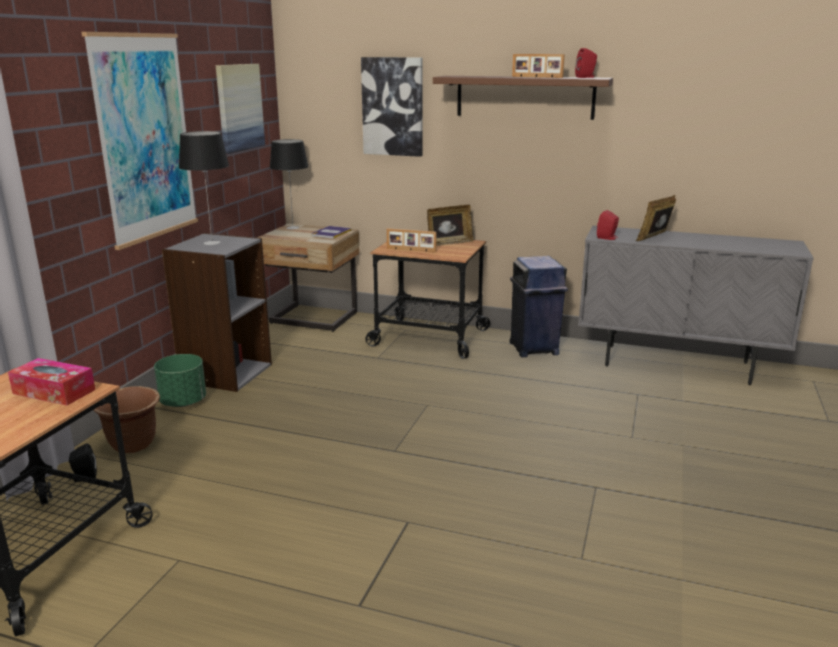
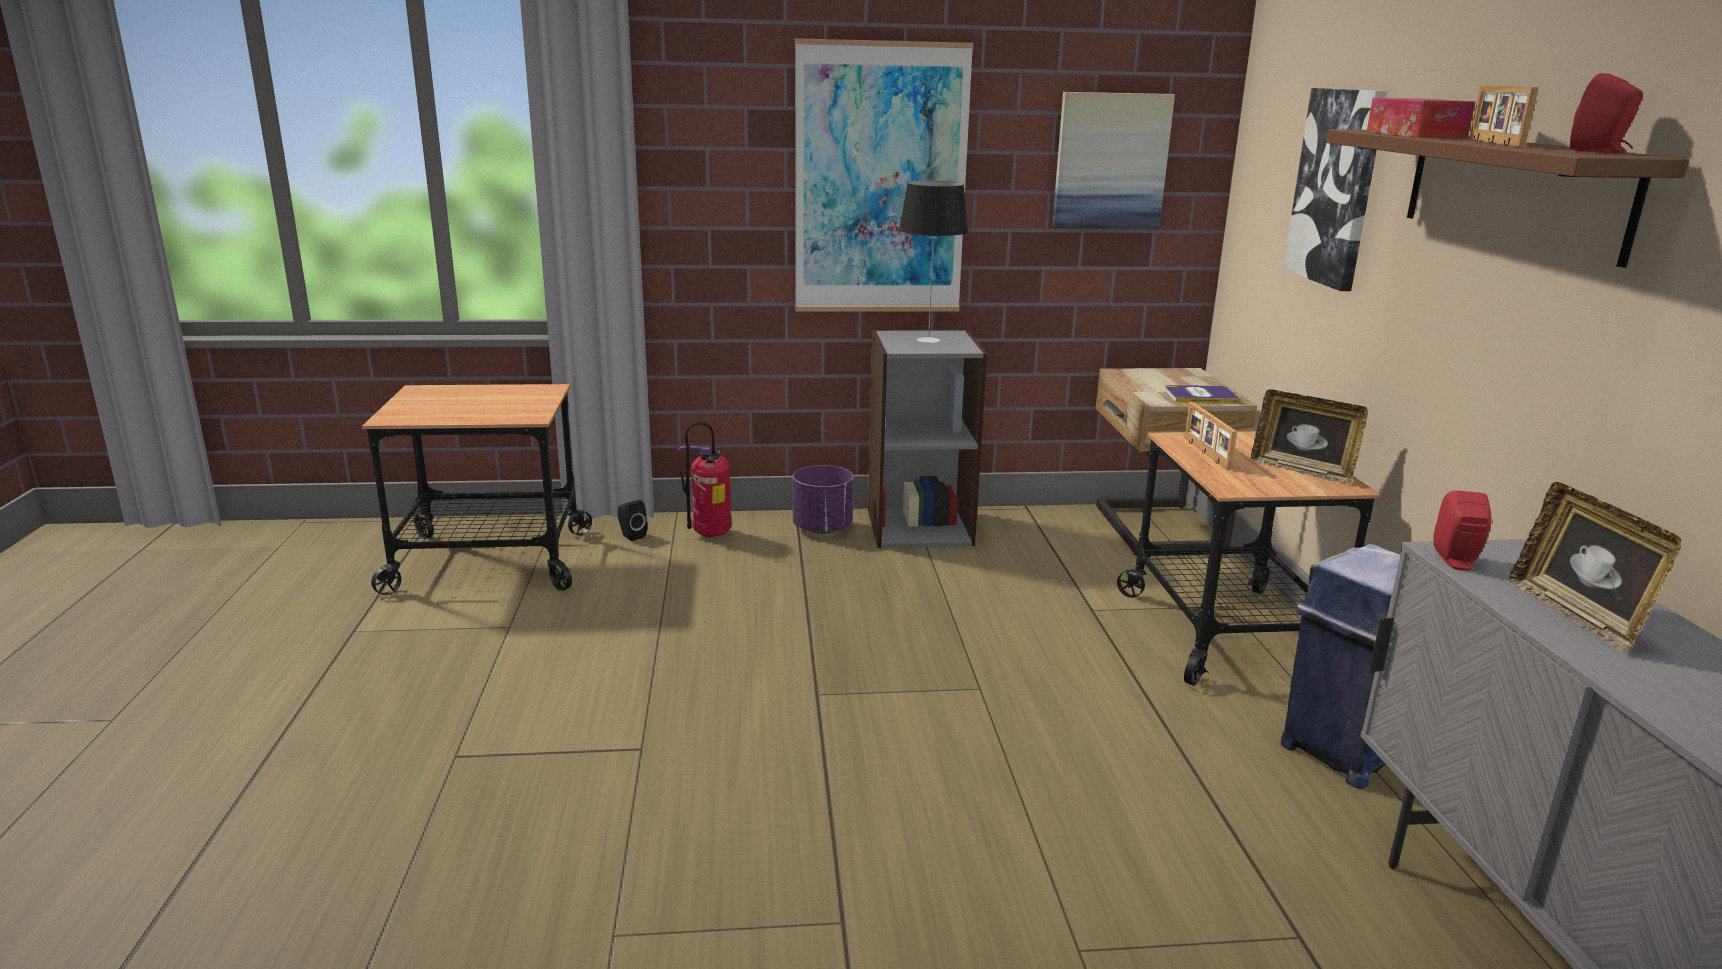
camera: 65 degrees right, 0 degrees up
tissue box [8,358,95,406] -> tissue box moved to [1367,98,1475,138]
brown planter [94,386,160,453] -> fire extinguisher [678,422,731,538]
green planter [154,354,206,407] -> purple planter [793,465,854,534]
table lamp [270,139,308,229] -> none
picture frame [636,195,676,241] -> picture frame turned 120 degrees counterclockwise [1509,482,1681,652]

